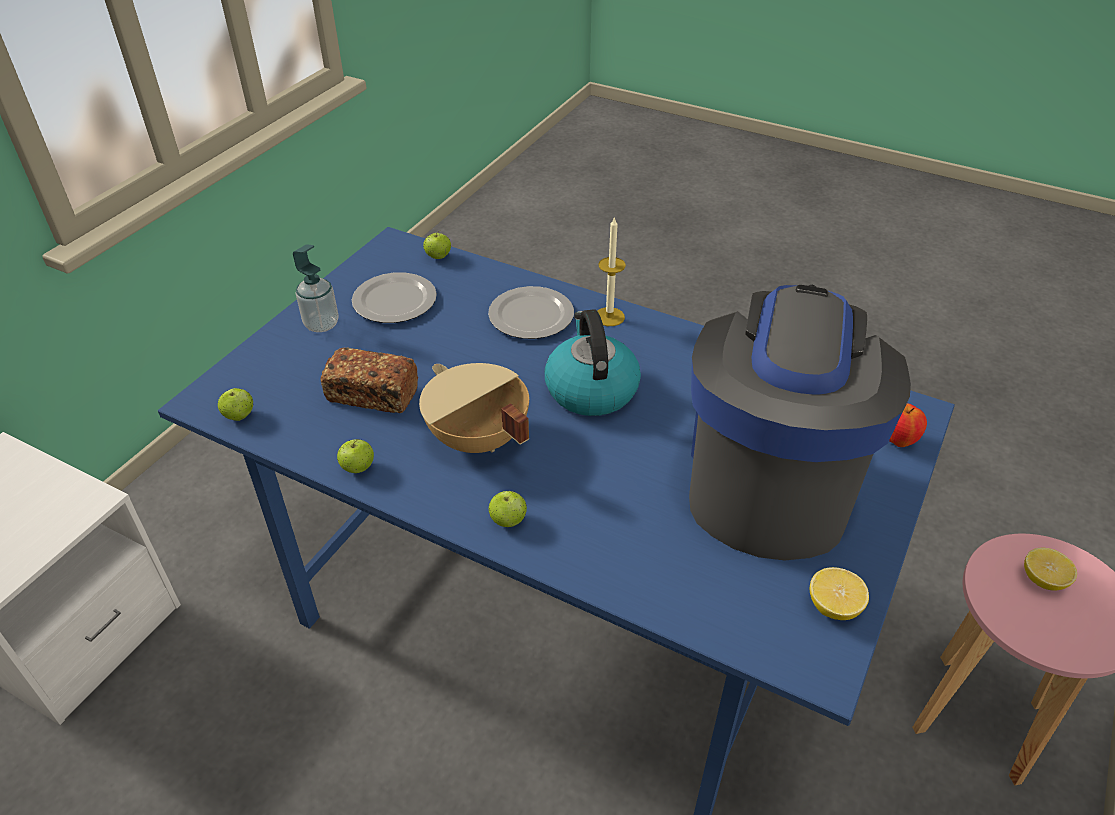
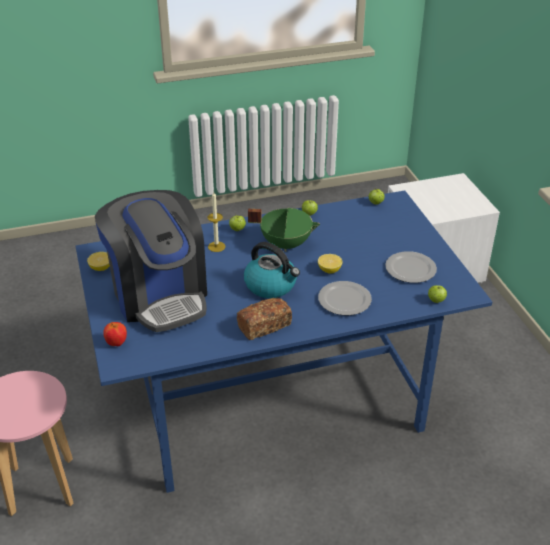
camera: 135 degrees right, 5 degrees down
soap dispenser [293,244,339,332] -> none
bread [321,348,418,413] -> bread moved to [237,298,292,340]
beige cooking pot [419,363,529,453] -> green cooking pot [248,208,320,252]
candle [597,216,626,326] -> candle moved to [208,192,225,252]
lemon [1024,548,1077,591] -> lemon moved to [318,254,342,274]

